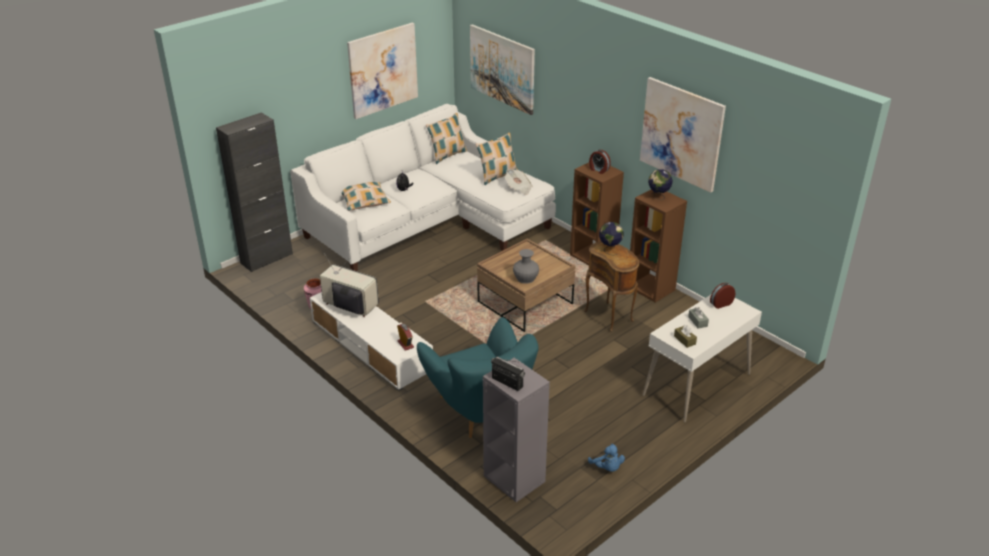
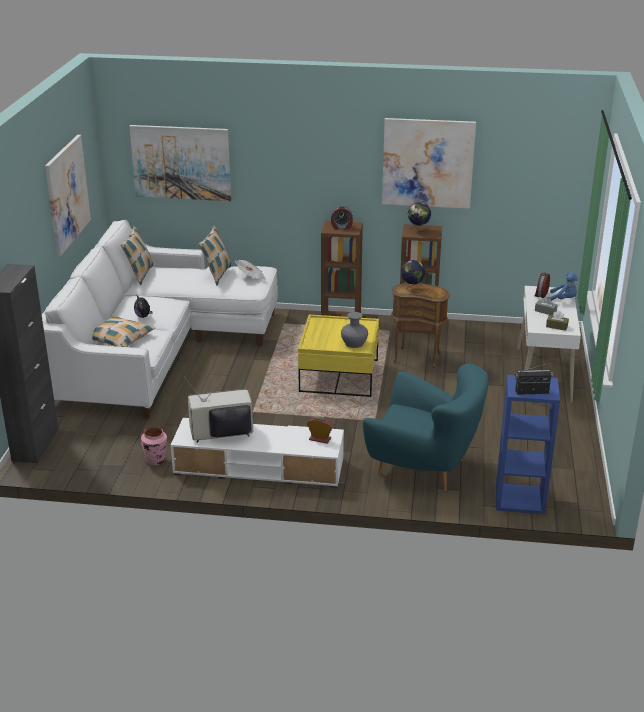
camera: 40 degrees left, 5 degrees down
brown coffee table [477,239,575,332] -> yellow coffee table [298,315,379,397]
grey bookcase [483,358,550,502] -> blue bookcase [496,375,560,514]
blue plush toy [588,444,625,472] -> blue plush toy moved to [548,272,578,301]

